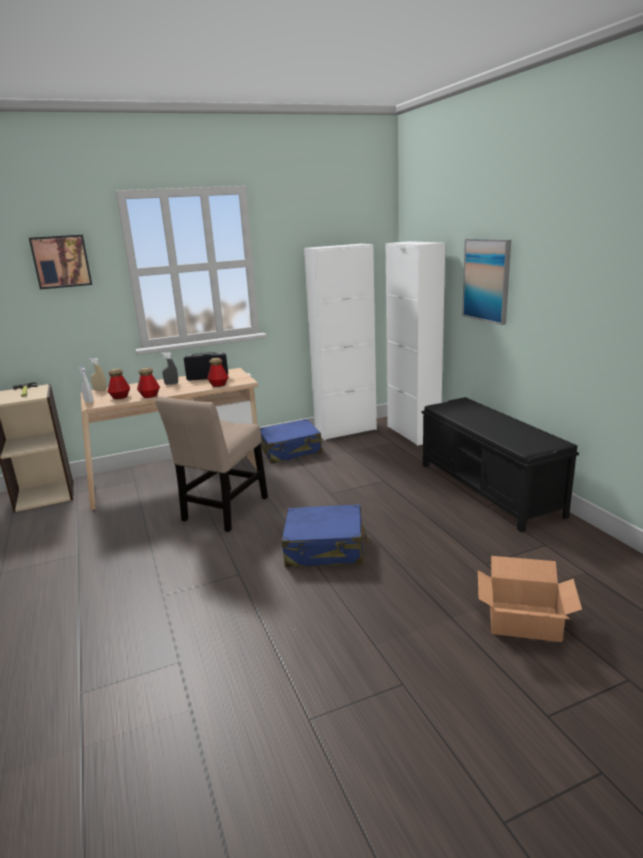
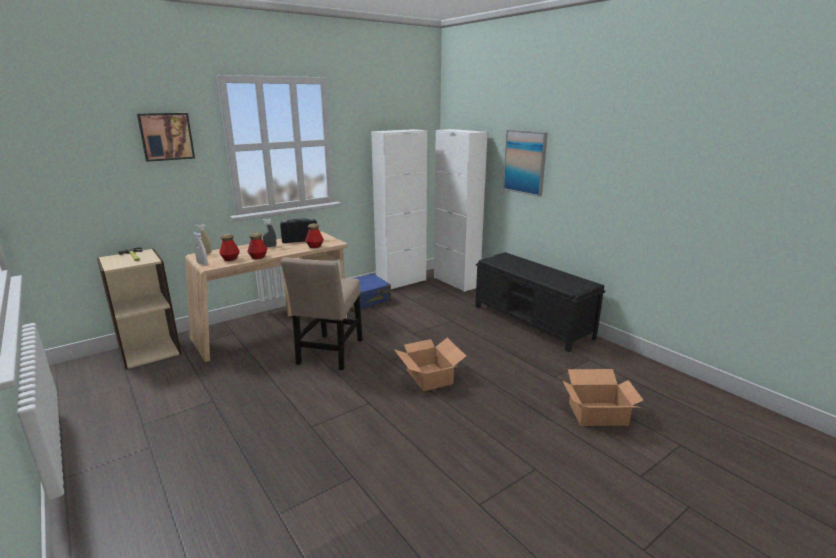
camera: 15 degrees left, 0 degrees up
blue suitcase [282,504,368,567] -> cardboard box [394,338,466,391]

